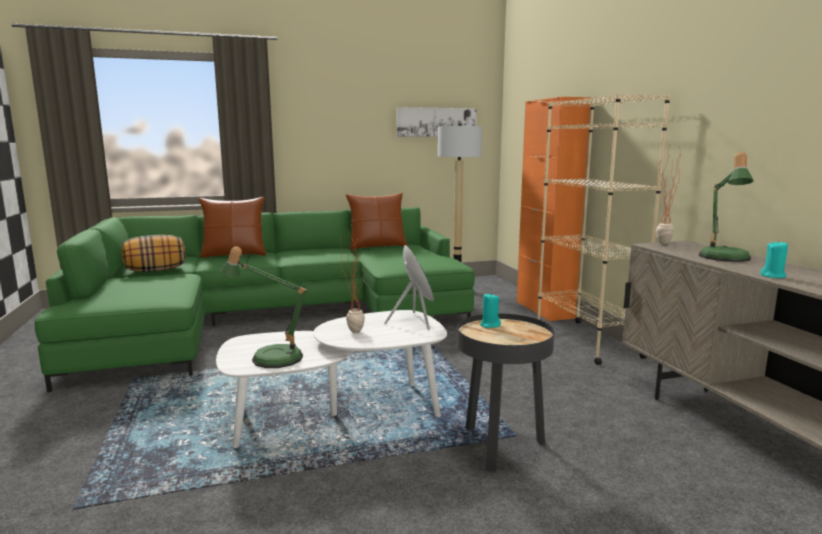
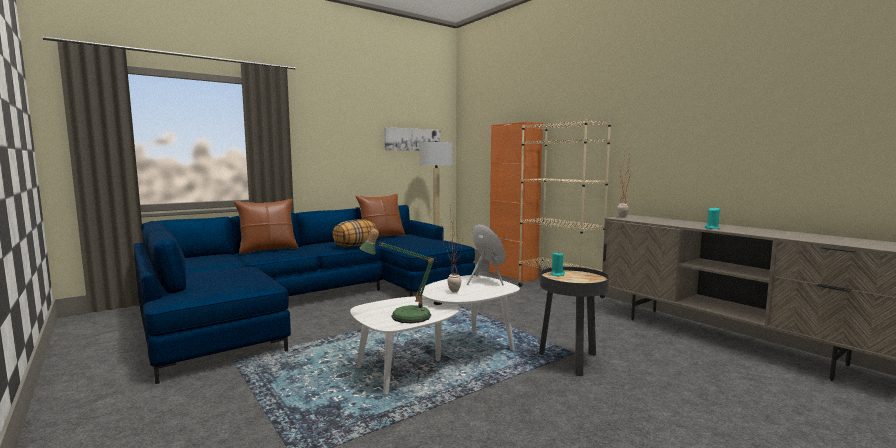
camera: 20 degrees left, 5 degrees down
green sofa [35,207,475,392] -> blue sofa [133,205,475,384]
pillow [122,235,185,272] -> pillow moved to [332,219,376,247]
table lamp [699,152,753,262] -> none

